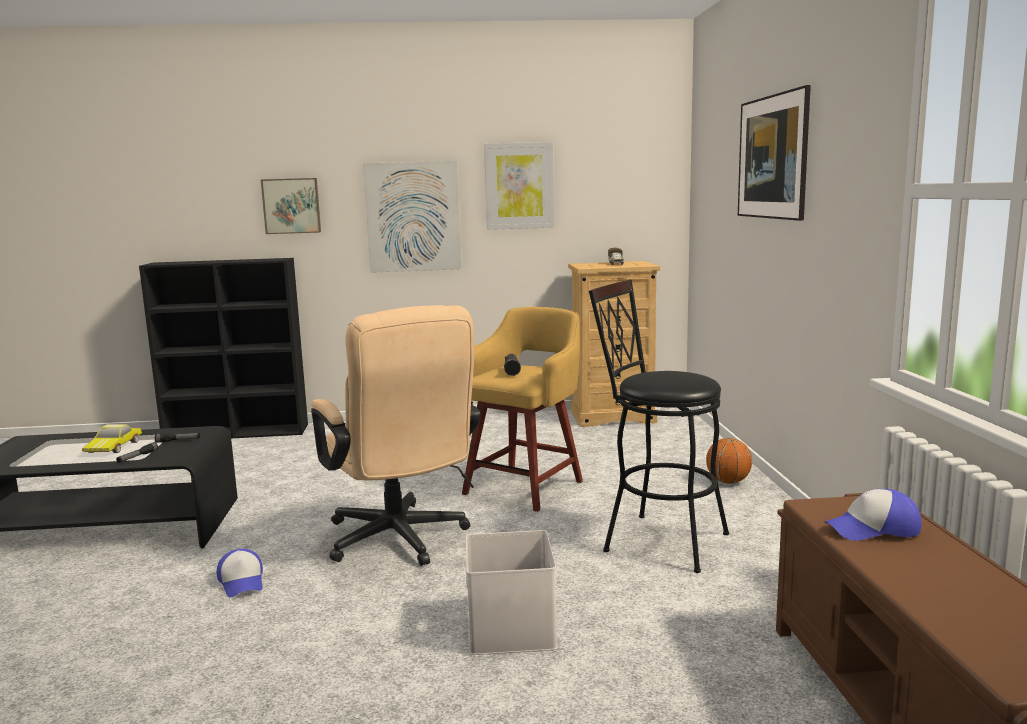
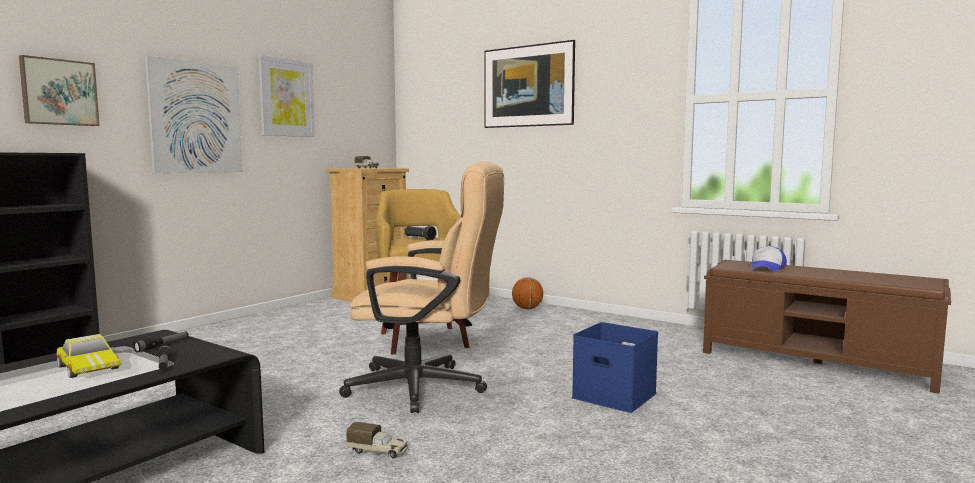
camera: 50 degrees left, 5 degrees down
cap [217,549,263,598] -> toy truck [346,422,408,459]
white storage box [466,530,558,655] -> blue storage box [572,322,658,413]
black stool [589,279,729,573] -> none

